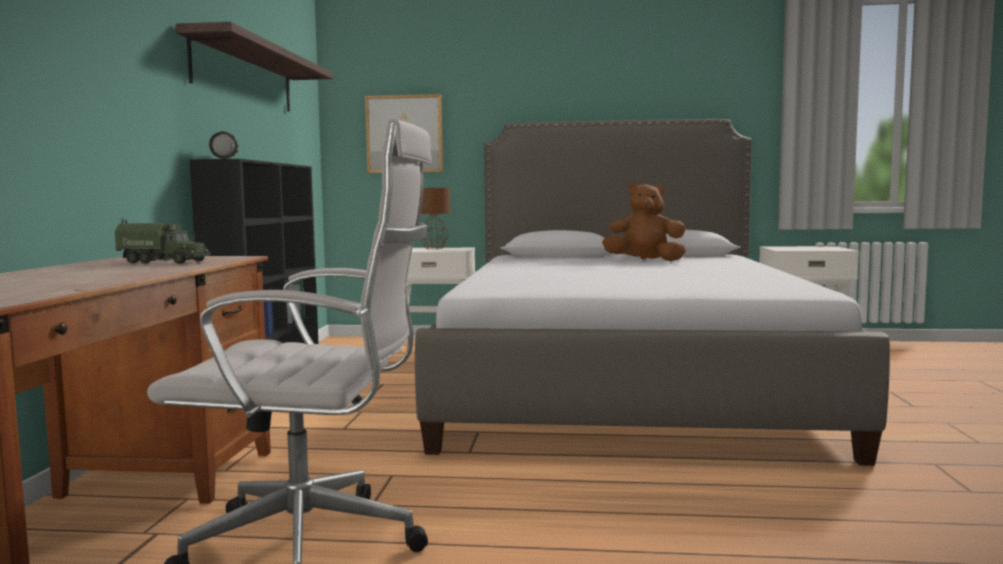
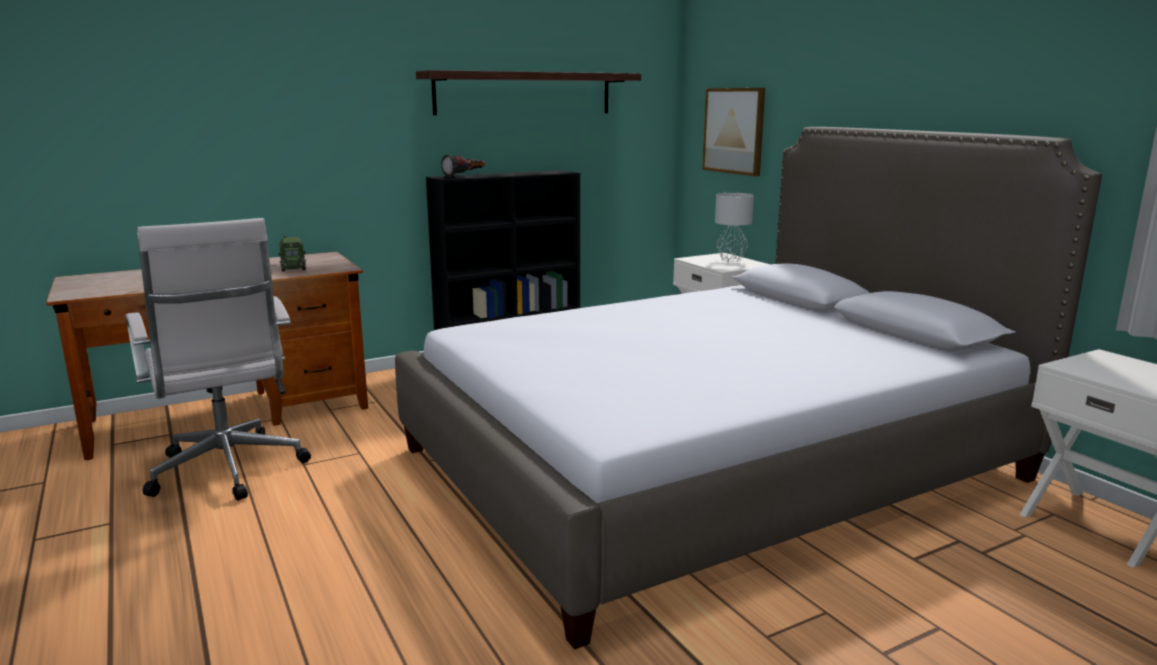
camera: 55 degrees right, 10 degrees up
brown table lamp [421,188,450,249] -> grey table lamp [715,193,754,262]
brown plush toy [602,183,686,261] -> none

